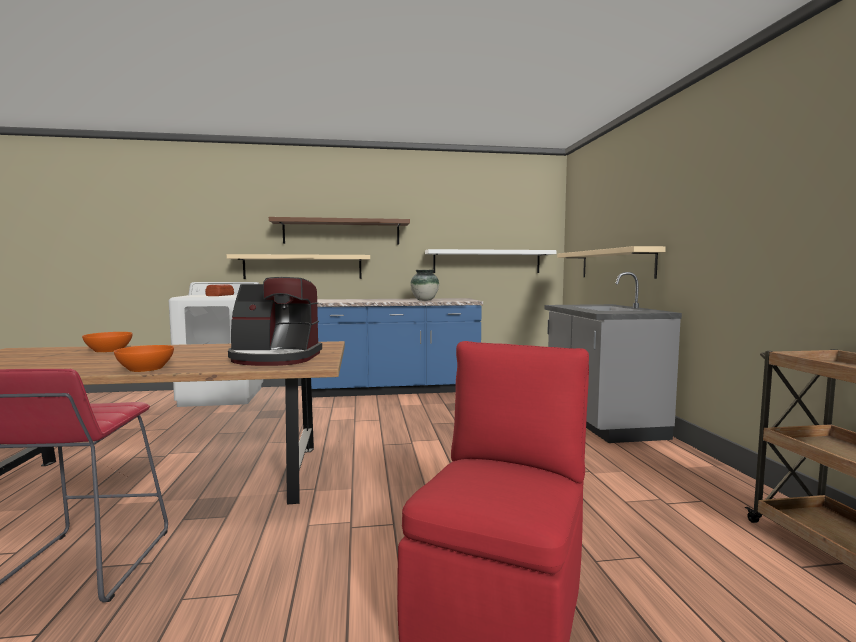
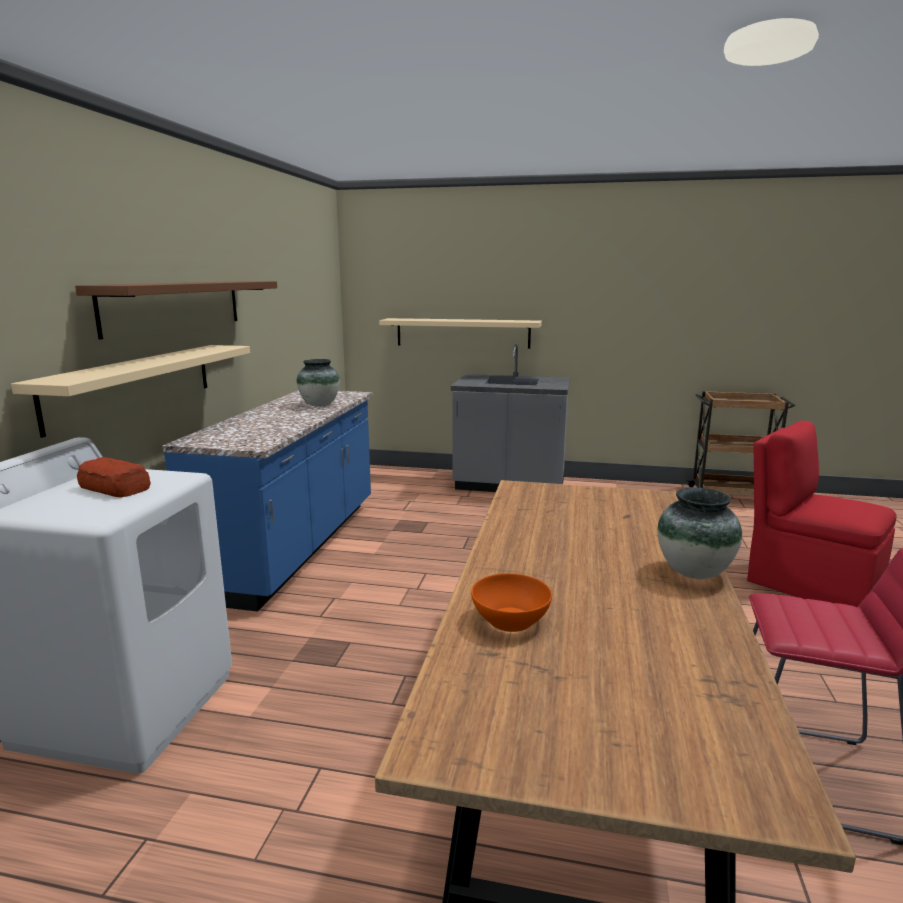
camera: 70 degrees left, 10 degrees up
orange bowl [114,345,174,372] -> vase [657,487,742,579]
coffee machine [228,277,322,366] -> none
white shelf [425,249,556,273] -> none

